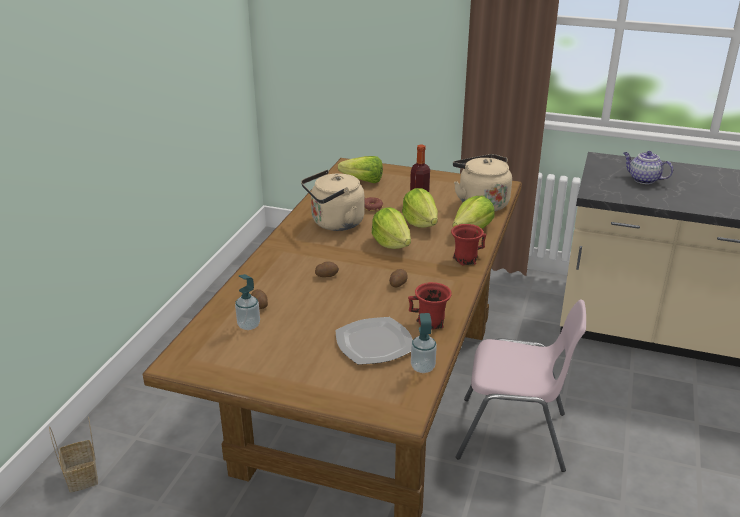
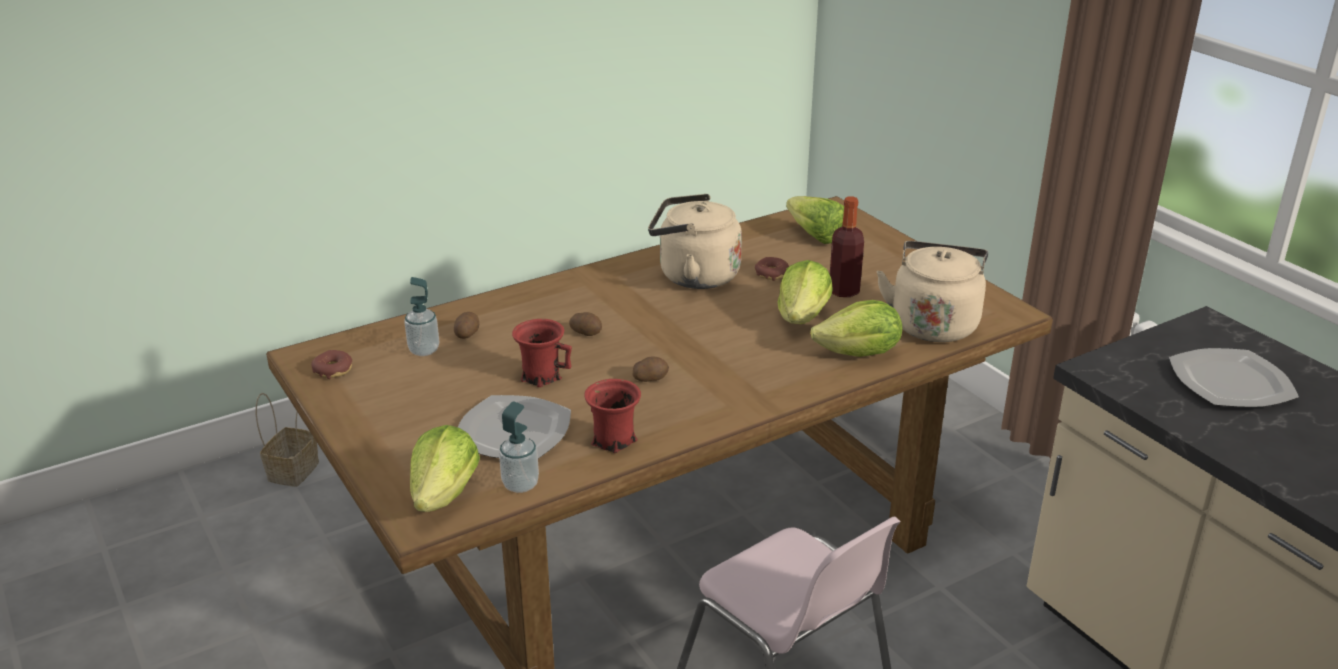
camera: 40 degrees right, 0 degrees up
lettuce [372,207,411,249] -> lettuce moved to [410,425,480,512]
red mug [451,224,486,266] -> red mug moved to [512,319,572,387]
teapot [623,151,673,184] -> plate [1169,348,1299,407]
none -> donut [311,350,352,379]

